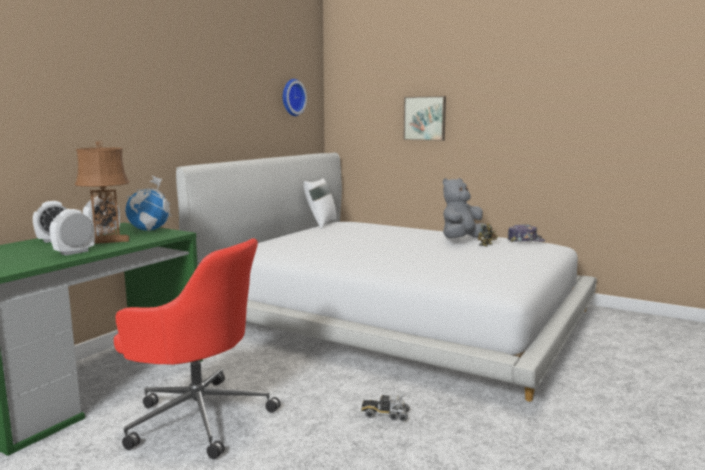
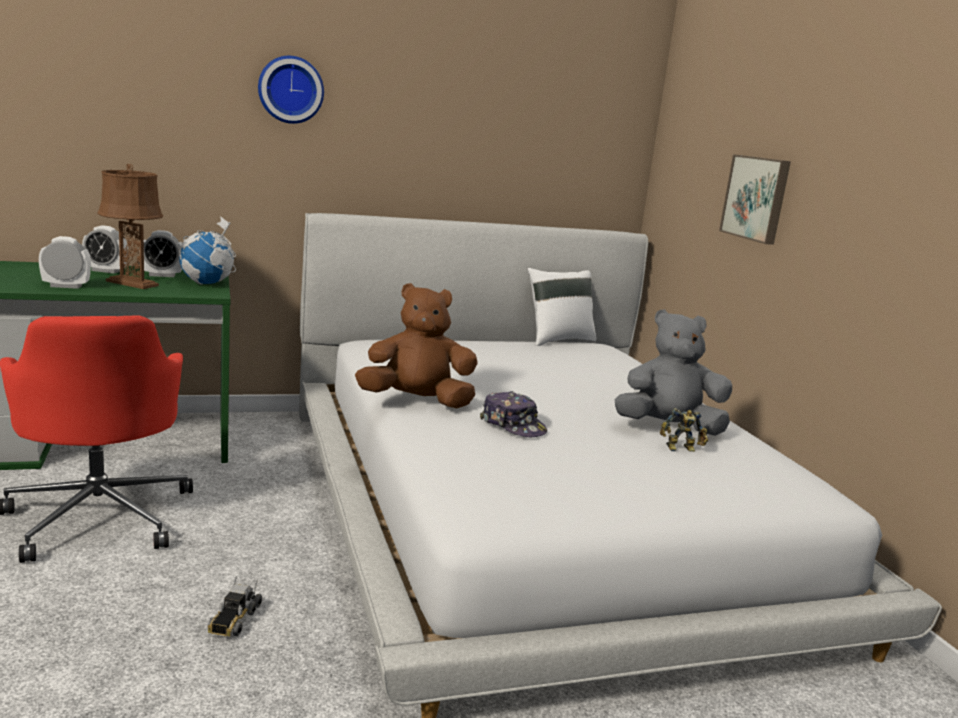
camera: 40 degrees right, 5 degrees up
wall clock [283,79,307,116] -> wall clock moved to [258,56,324,124]
toy truck [361,393,410,421] -> toy truck turned 135 degrees counterclockwise [208,576,262,636]
cap [507,224,545,242] -> cap moved to [480,391,547,437]
none -> brown plush toy [355,283,478,408]

